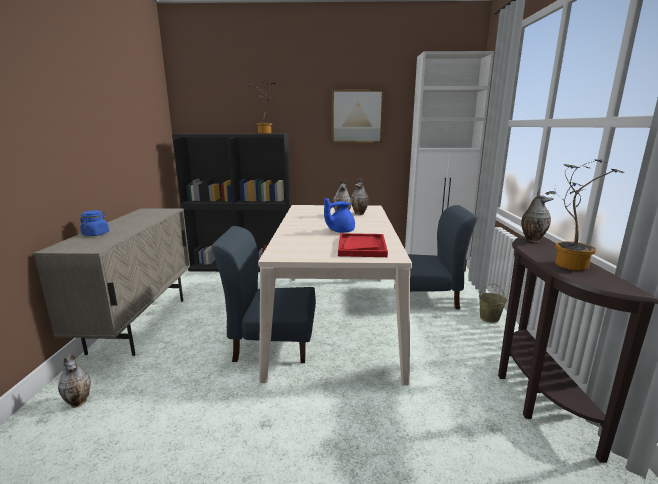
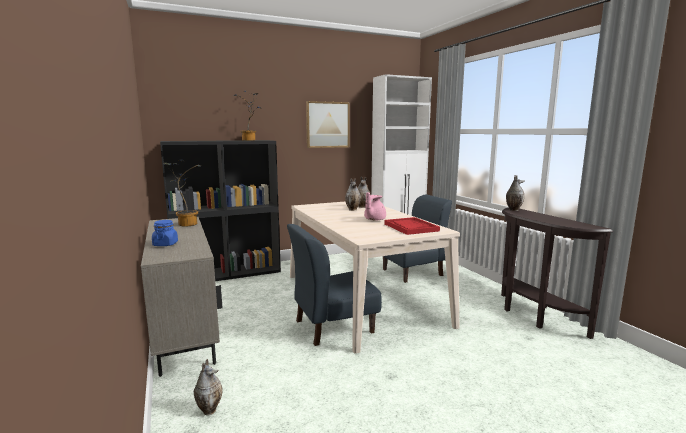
camera: 25 degrees left, 5 degrees down
blue teapot [324,198,355,233] -> pink teapot [364,192,386,220]
beige bucket [479,284,507,323] -> none
potted plant [545,159,622,271] -> potted plant moved to [163,160,201,226]

